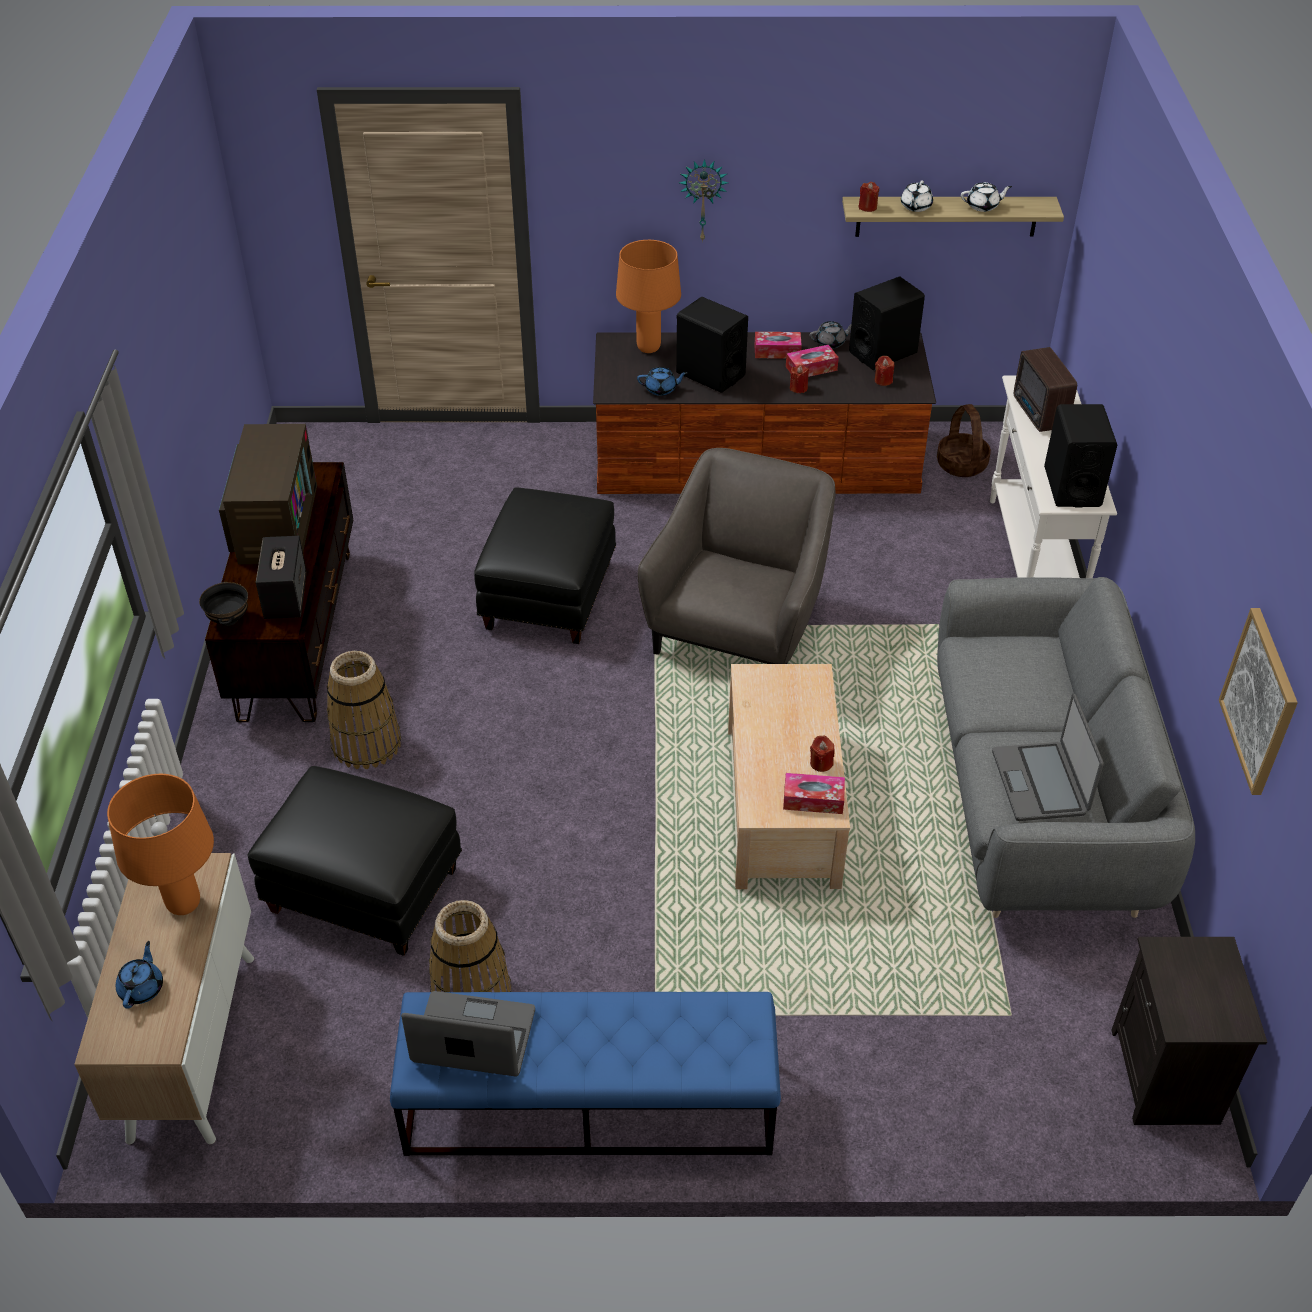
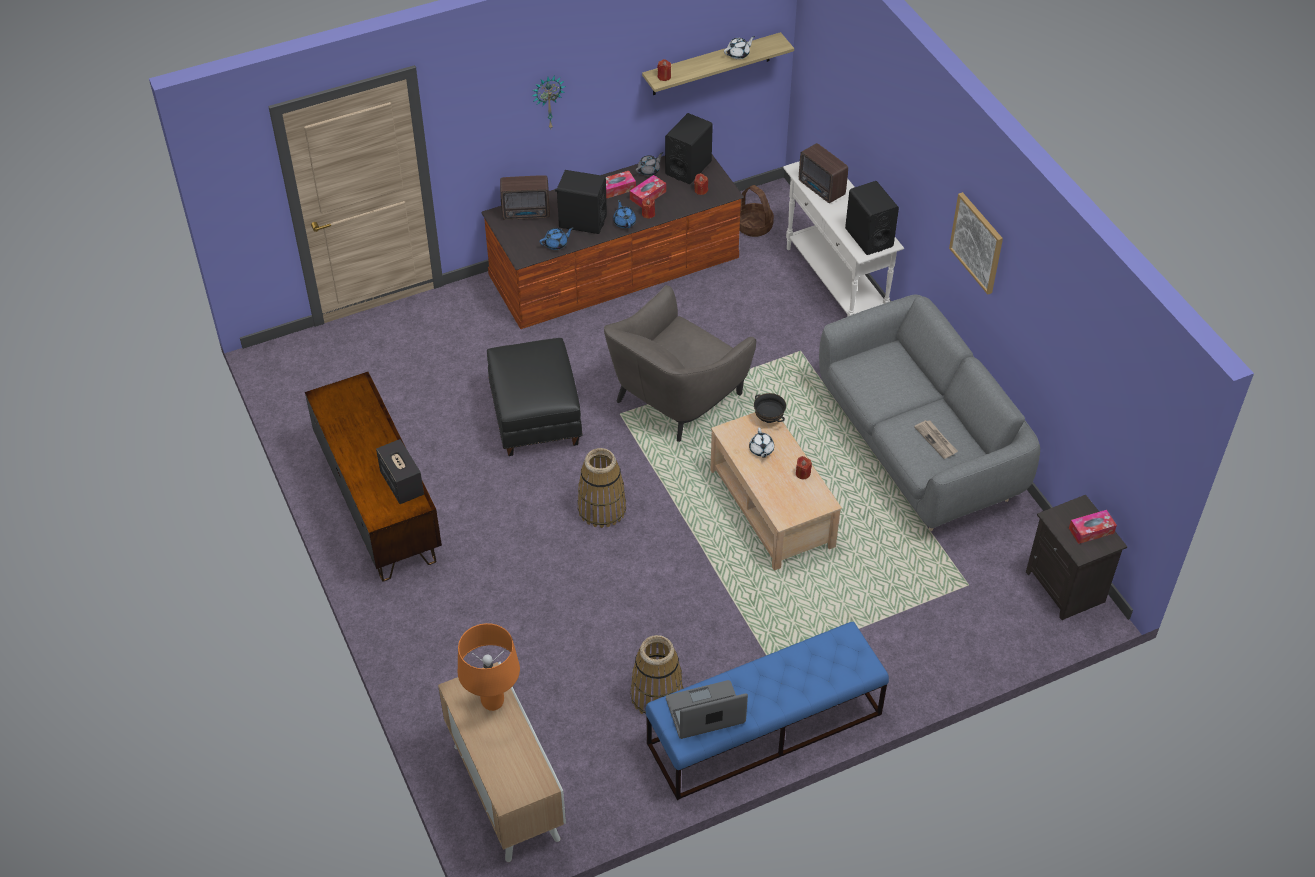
camera: 25 degrees left, 5 degrees up
blue teapot [116,941,163,1009] -> blue teapot moved to [613,200,636,228]
black bowl [199,582,248,626] -> black bowl moved to [754,393,786,423]
television [219,424,317,565] -> none
black ottoman [248,766,462,956] -> none
basket [327,651,401,769] -> basket moved to [578,448,626,528]
orange table lamp [616,240,681,353] -> radio [500,175,550,220]
grey armchair [638,448,836,664] -> grey armchair turned 135 degrees counterclockwise [604,285,756,442]
tissue box [783,773,845,814] -> tissue box moved to [1069,510,1117,544]
white teapot [901,180,933,212] -> white teapot moved to [749,428,774,458]
laptop [992,694,1104,821] -> newspaper [914,420,958,459]
picture [1219,608,1298,795] -> picture moved to [949,192,1003,295]

